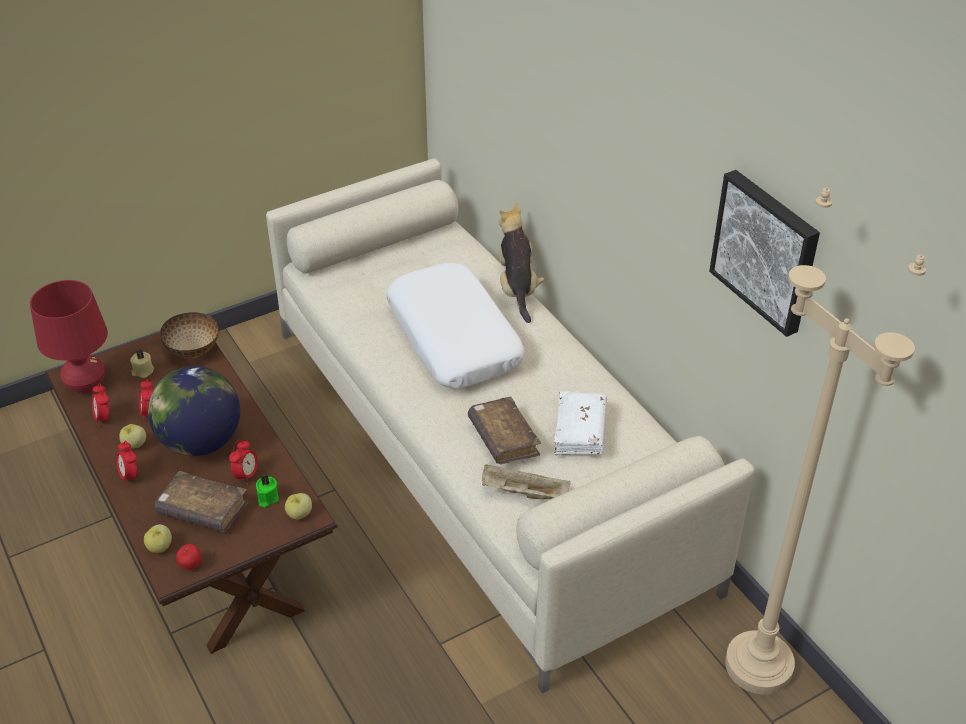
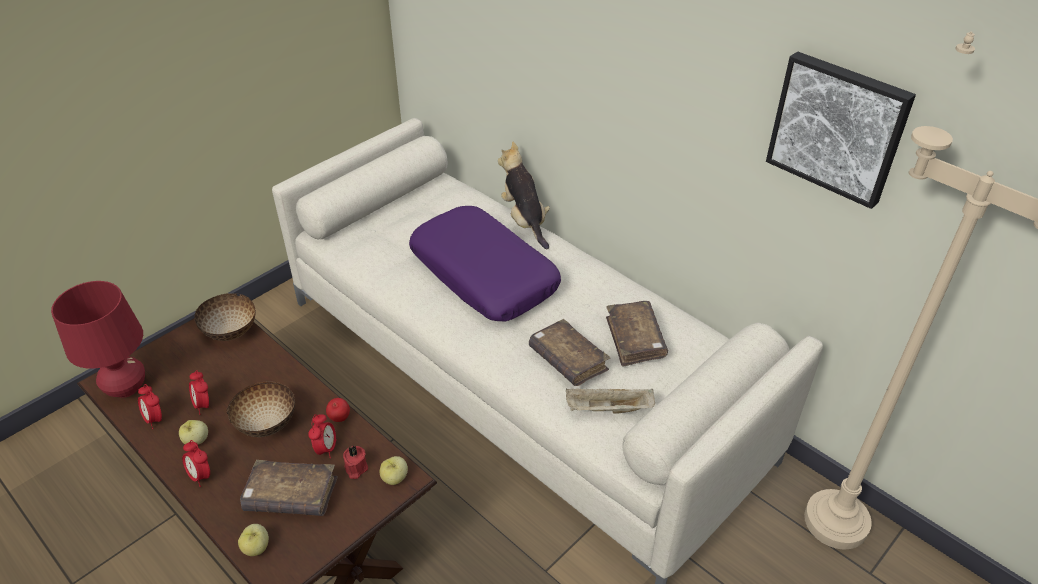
camera: 15 degrees left, 0 degrees up
beige candle [130,349,154,378] -> none
globe [148,366,240,456] -> bowl [226,381,295,437]
apple [176,544,202,570] -> apple moved to [326,398,350,422]
green candle [256,474,279,507] -> red candle [343,446,368,479]
white pillow [386,263,525,389] -> purple pillow [409,206,561,321]
white book [554,391,607,455] -> brown book [606,301,668,367]

